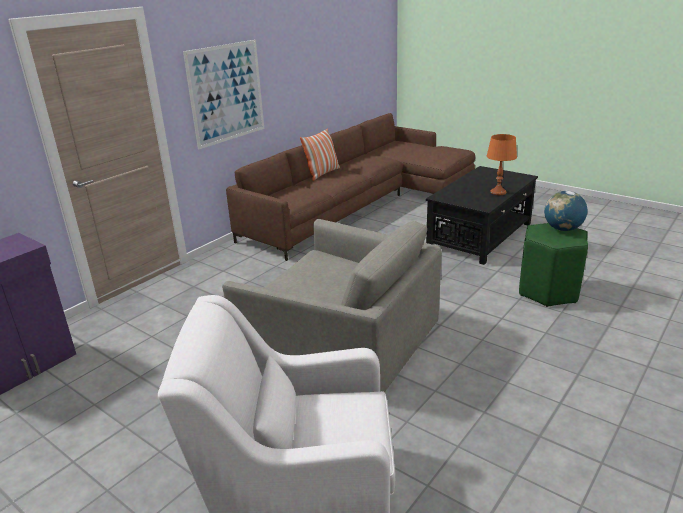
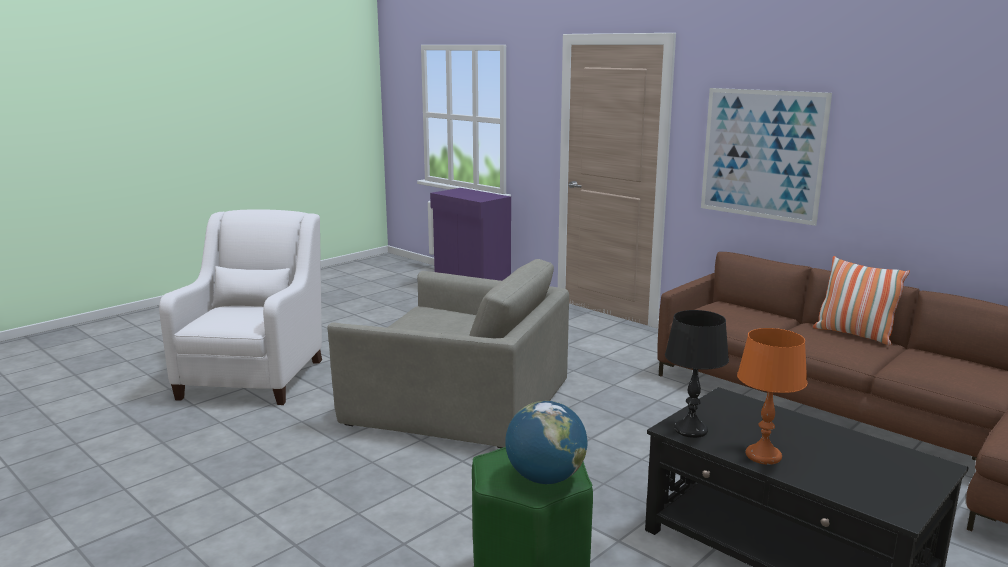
camera: 95 degrees right, 10 degrees down
grey armchair [222,219,442,392] -> grey armchair turned 105 degrees counterclockwise [327,259,569,448]
none -> black table lamp [665,310,729,438]

